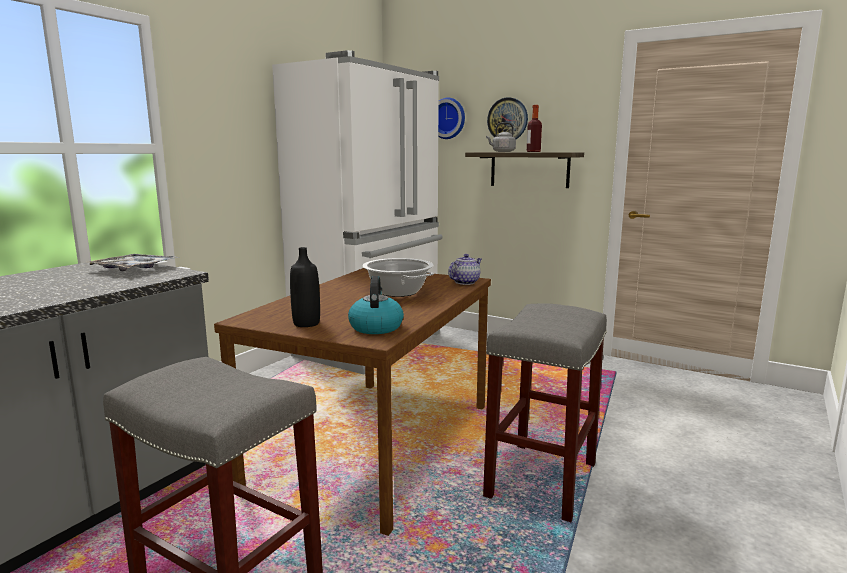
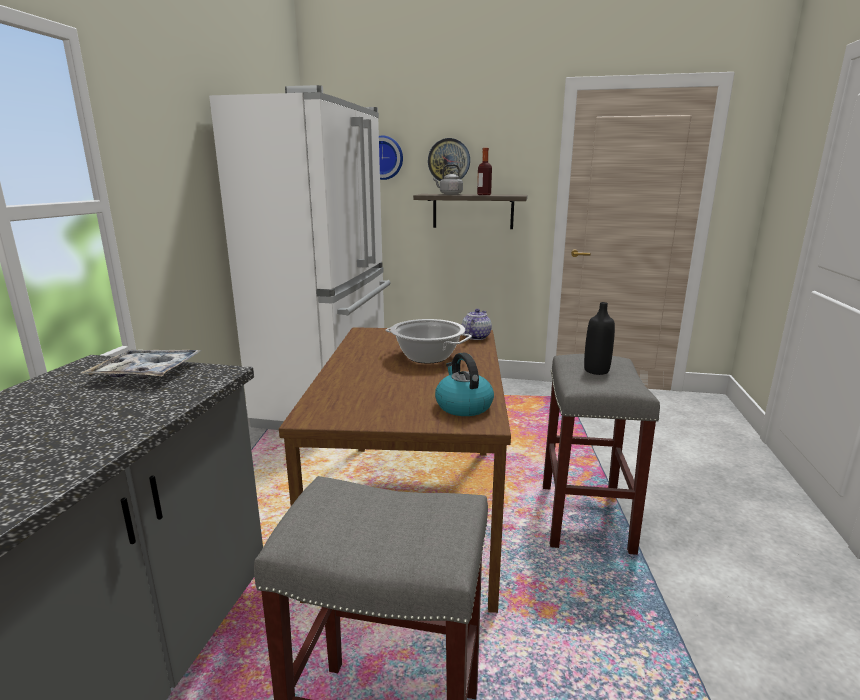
camera: 20 degrees left, 5 degrees up
black bottle [290,247,320,327] -> black bottle moved to [584,302,615,375]

